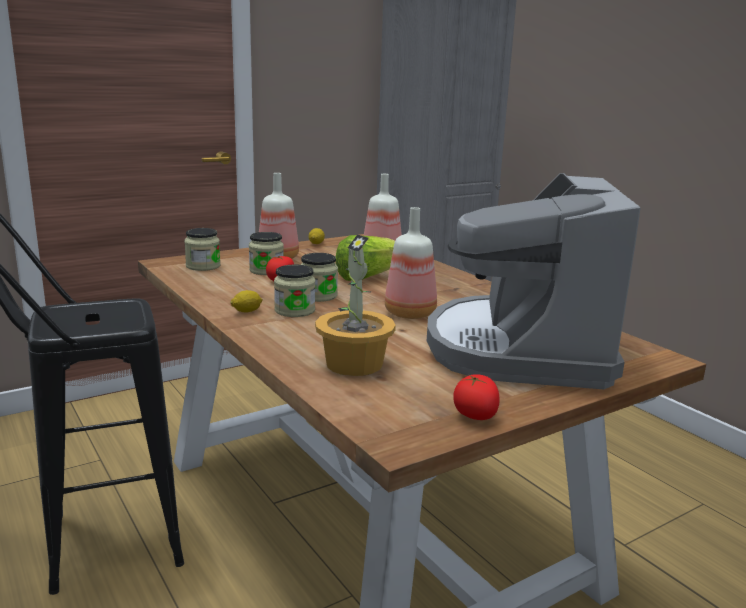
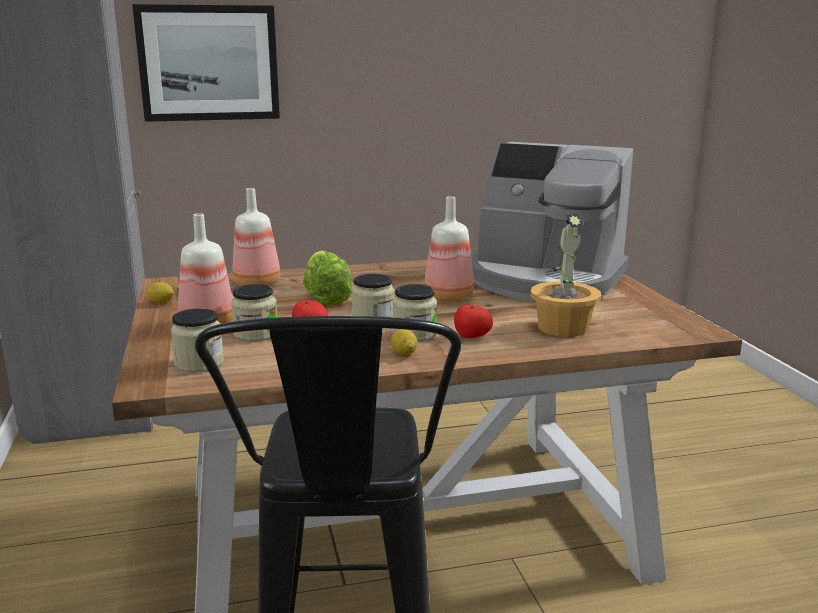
camera: 70 degrees left, 0 degrees up
tomato [453,374,500,420] -> tomato moved to [454,305,493,338]
none -> picture [132,4,280,122]

